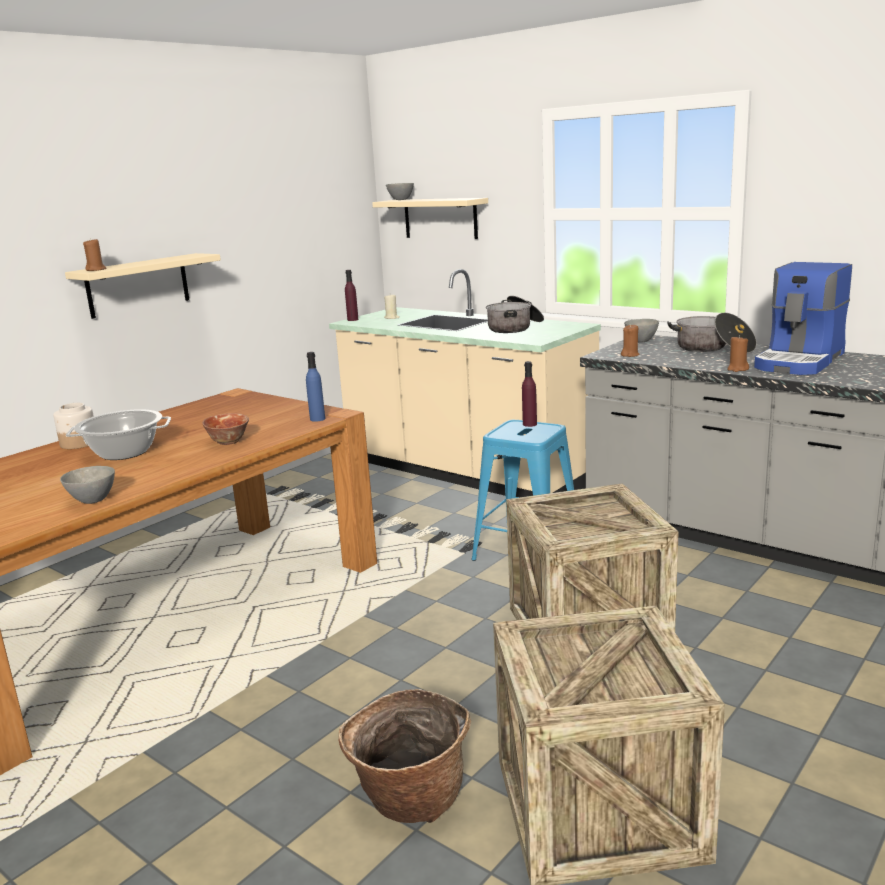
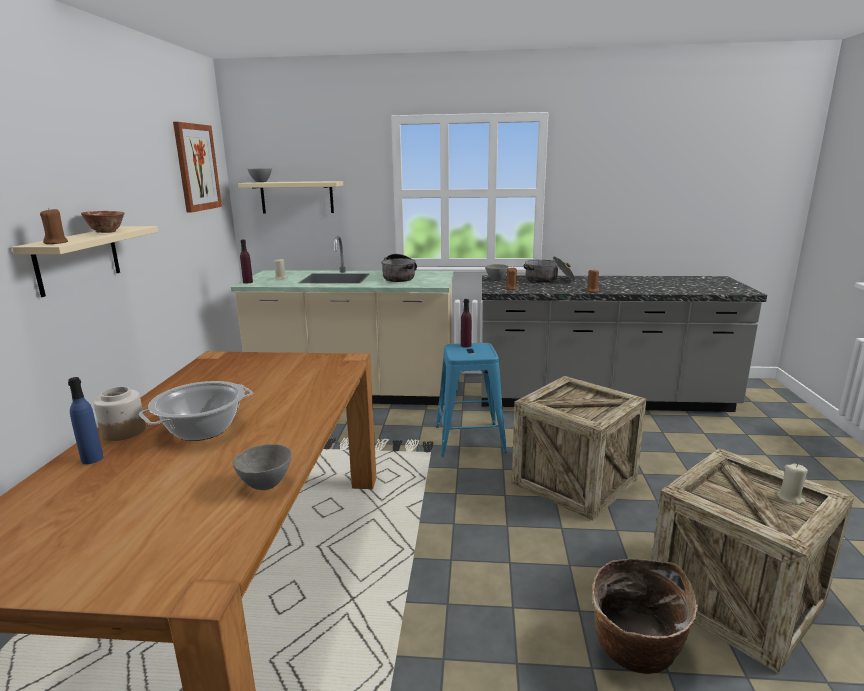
camera: 35 degrees left, 0 degrees up
bowl [202,413,249,445] -> bowl moved to [81,211,125,233]
blue bottle [306,352,325,422] -> blue bottle moved to [68,377,104,464]
coffee machine [754,262,852,375] -> none
none -> picture [173,122,222,213]
none -> beige candle [776,464,808,505]

